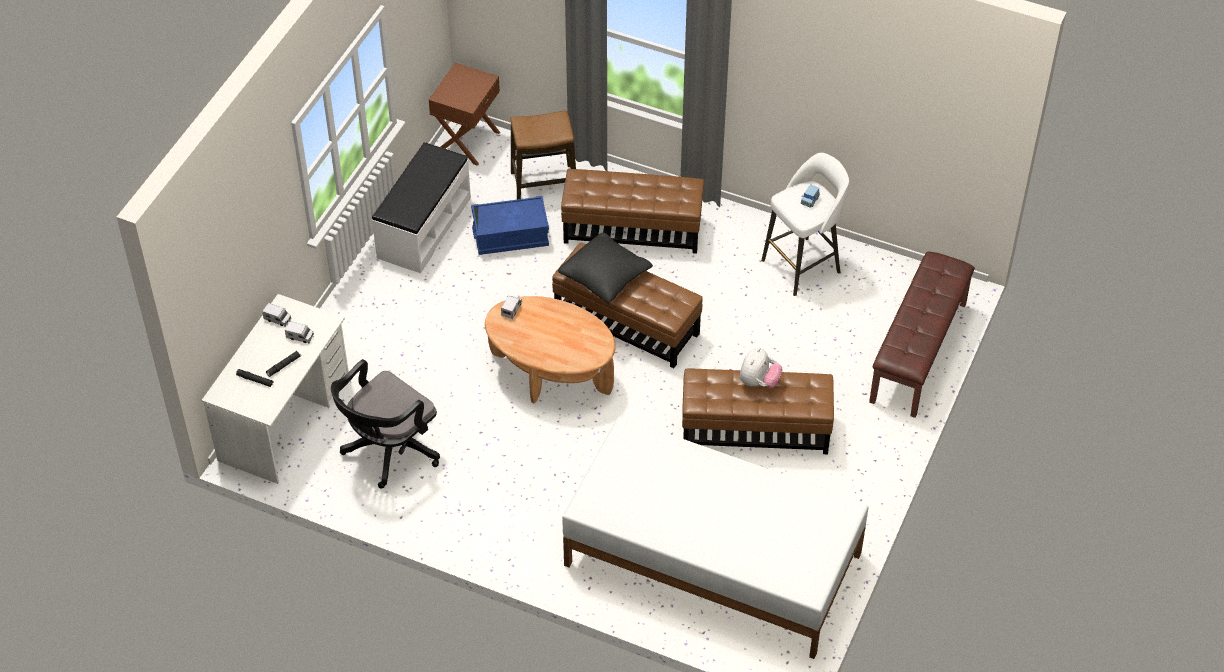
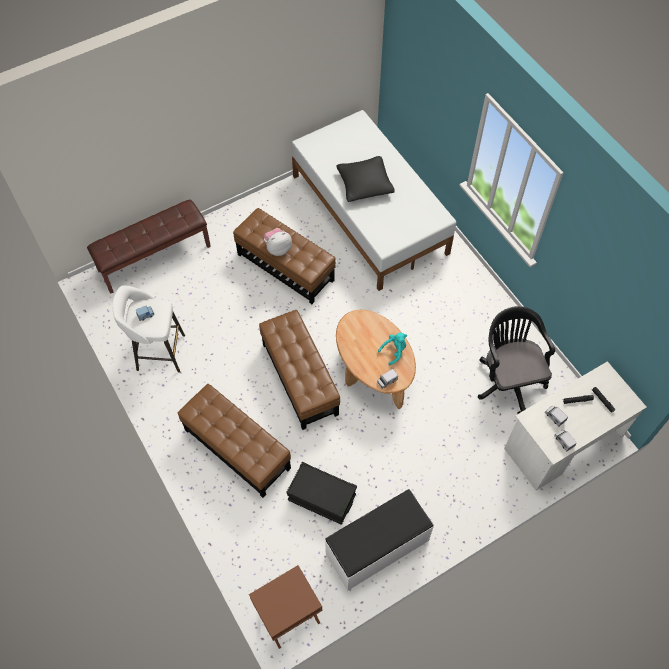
camera: 145 degrees left, 10 degrees up
black office chair [331,359,440,489] -> black office chair turned 90 degrees counterclockwise [478,306,555,414]
blue storage box [471,196,549,255] -> black storage box [286,462,357,525]
stool [510,110,576,200] -> none
black pillow [558,233,653,303] -> black pillow moved to [336,156,395,202]
none -> turquoise plush toy [378,333,407,365]

